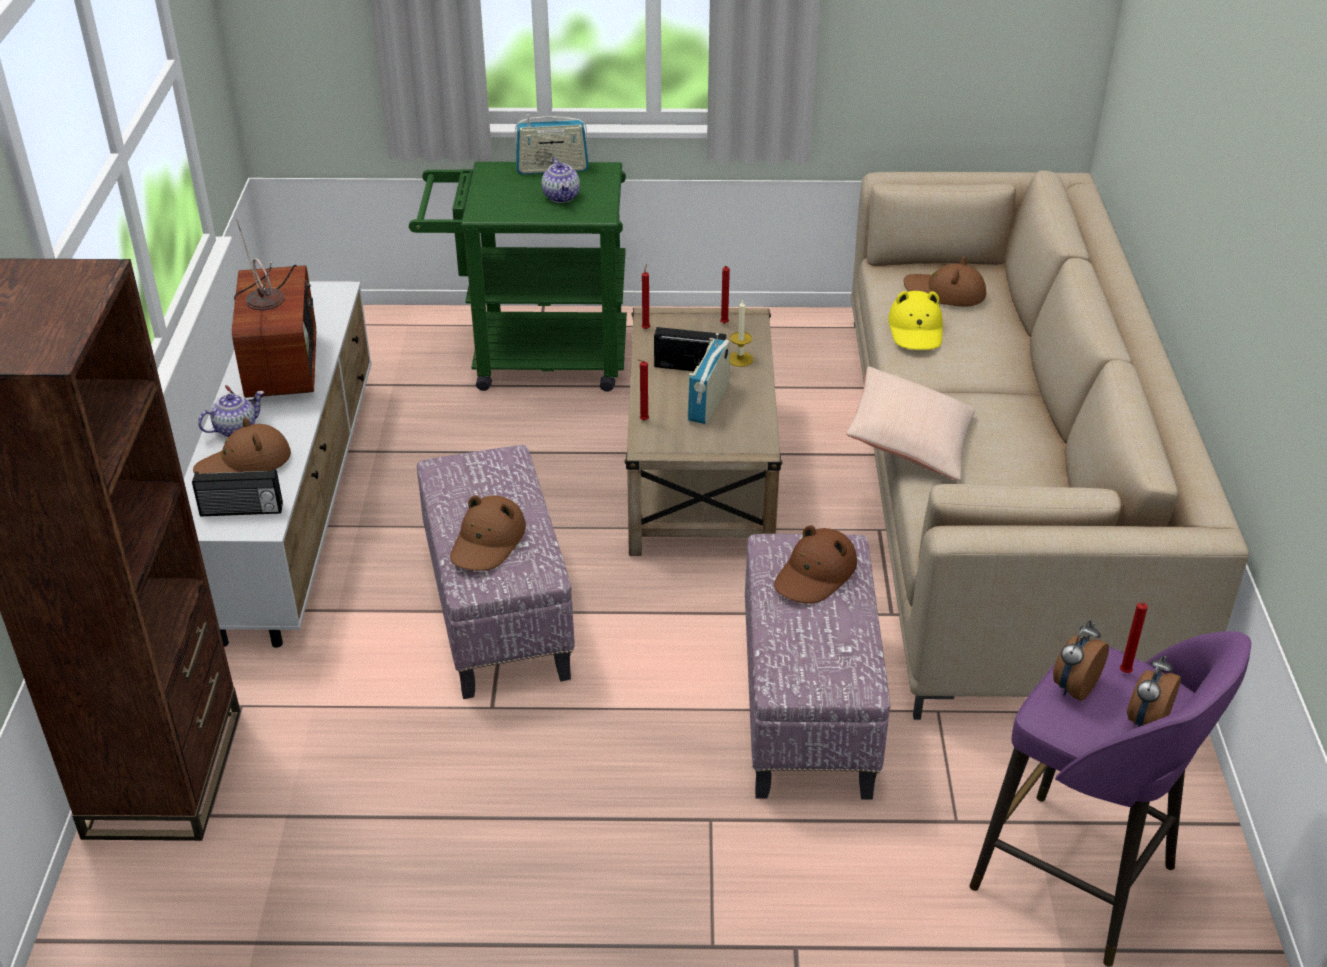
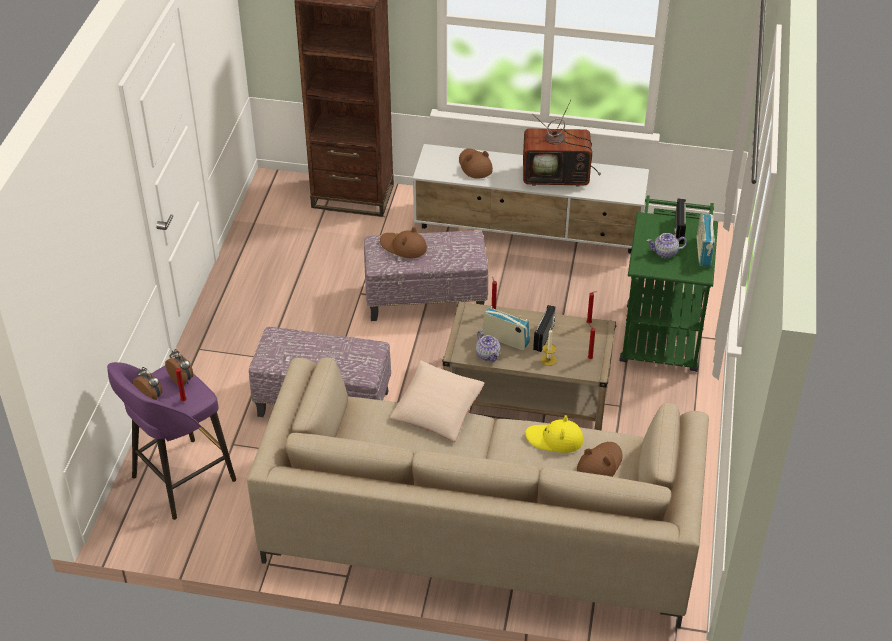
camera: 100 degrees right, 5 degrees up
radio [192,469,283,517] -> radio moved to [674,199,686,244]
teapot [198,391,265,437] -> teapot moved to [476,331,501,361]
brown hat [774,525,857,604] -> none

